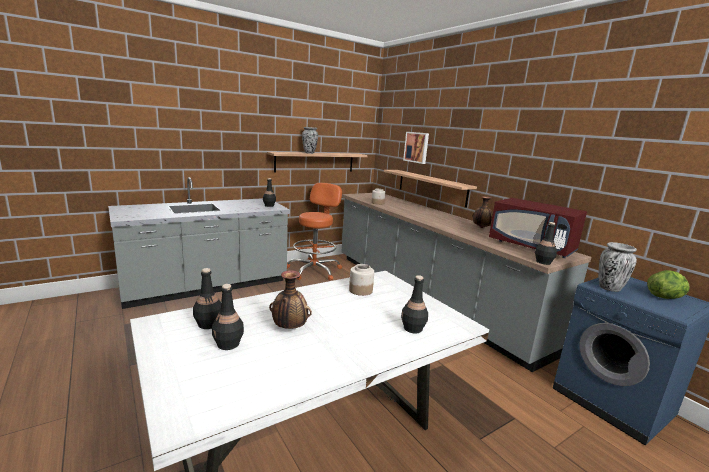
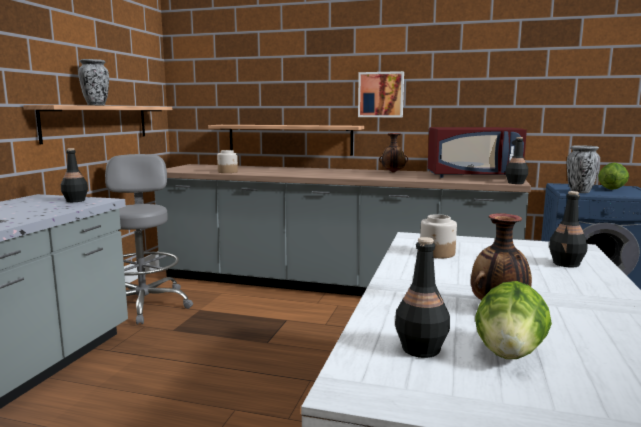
camera: 40 degrees left, 5 degrees down
black bottle [212,284,244,350] -> lettuce [475,281,552,359]
orange stool [287,183,342,280] -> grey stool [105,154,193,324]
picture [403,132,429,164] -> picture moved to [358,71,404,117]

